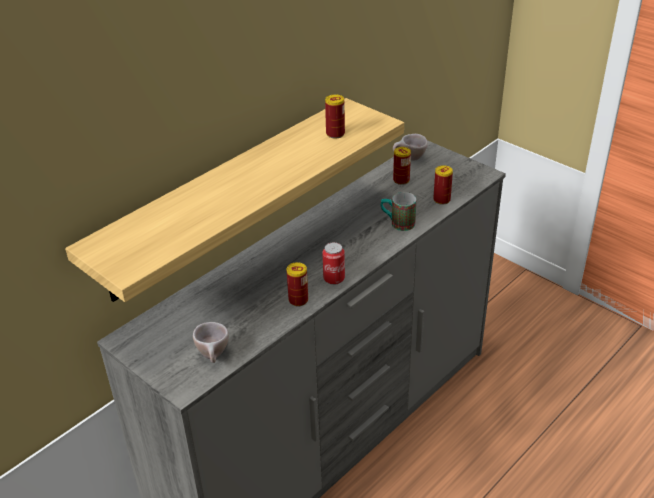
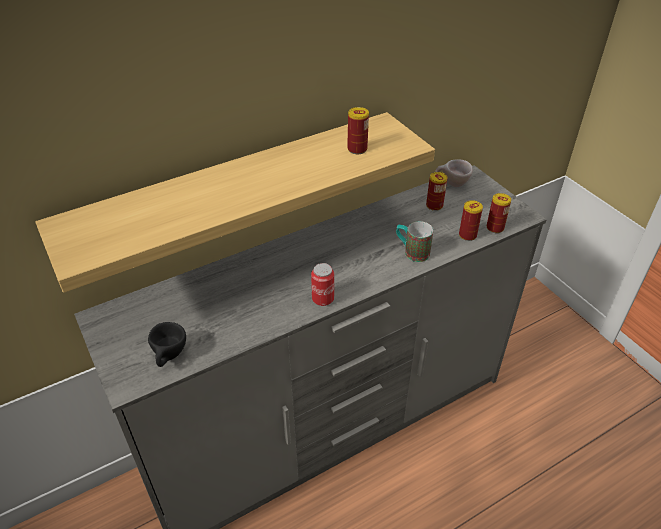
camera: 15 degrees right, 5 degrees up
beige cup [193,322,229,363] -> black cup [148,322,186,367]
can [286,262,308,307] -> can moved to [487,193,511,233]

